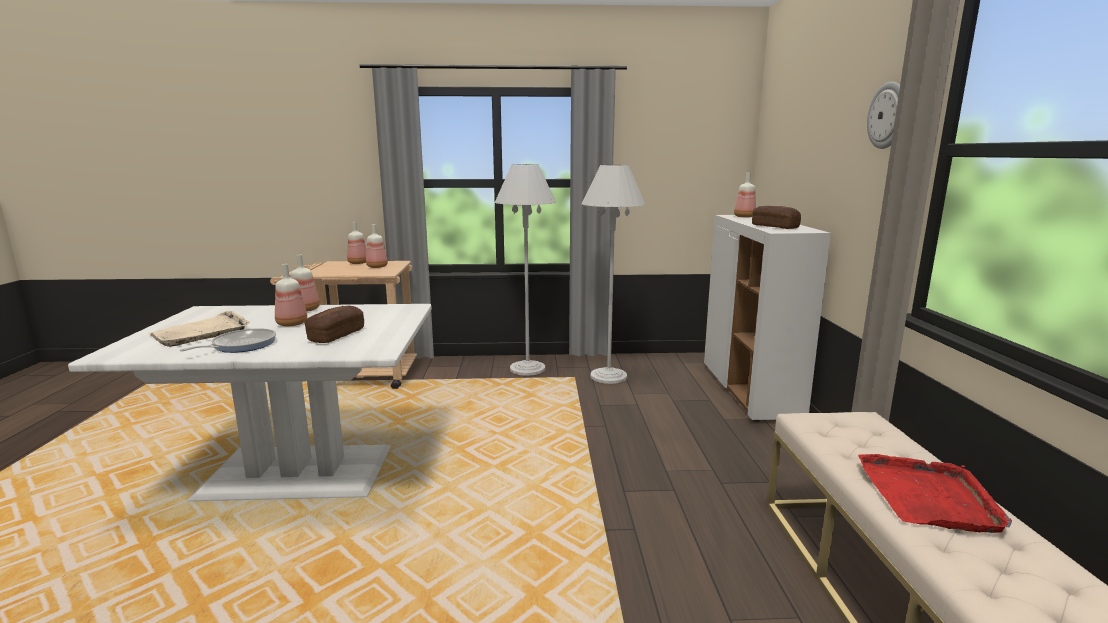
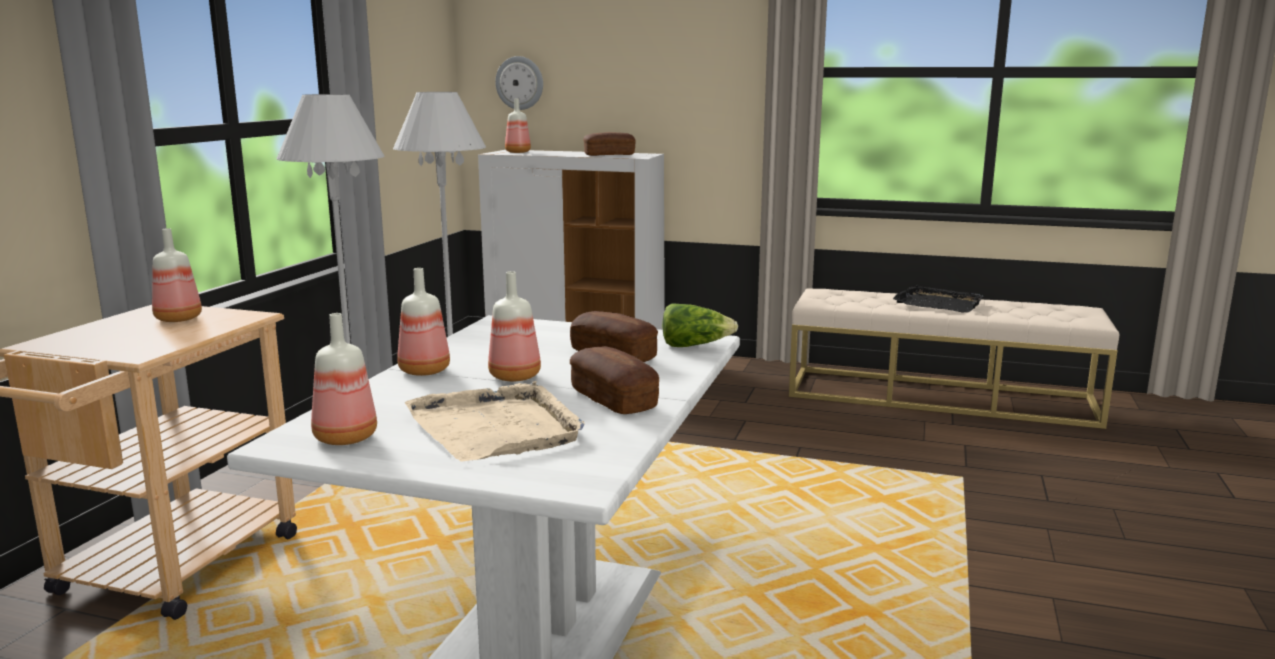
camera: 70 degrees left, 0 degrees up
frying pan [180,328,276,353] -> bread [570,346,659,414]
bottle [347,222,366,264] -> bottle moved to [311,313,377,445]
red tray [858,454,1012,533] -> black tray [893,285,983,313]
wall clock [867,82,900,149] -> wall clock moved to [495,56,543,110]
none -> lettuce [662,303,738,347]

